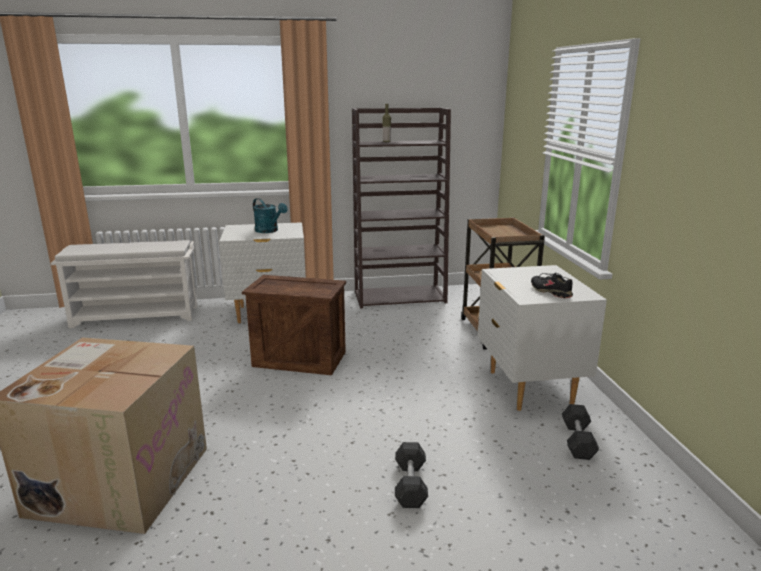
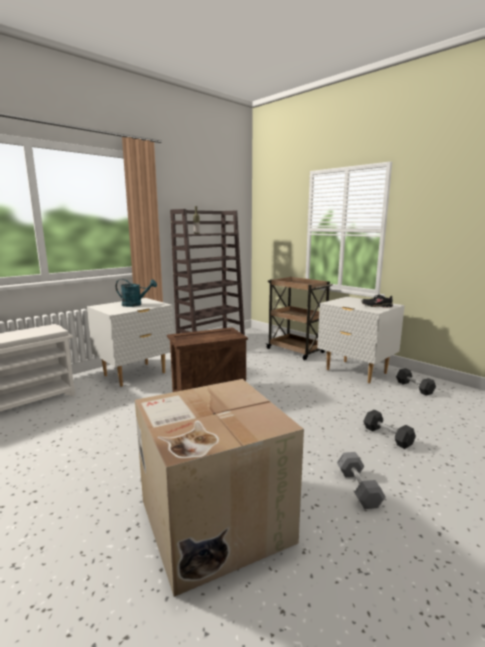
camera: 35 degrees left, 5 degrees down
none -> grey dumbbell [337,452,386,509]

